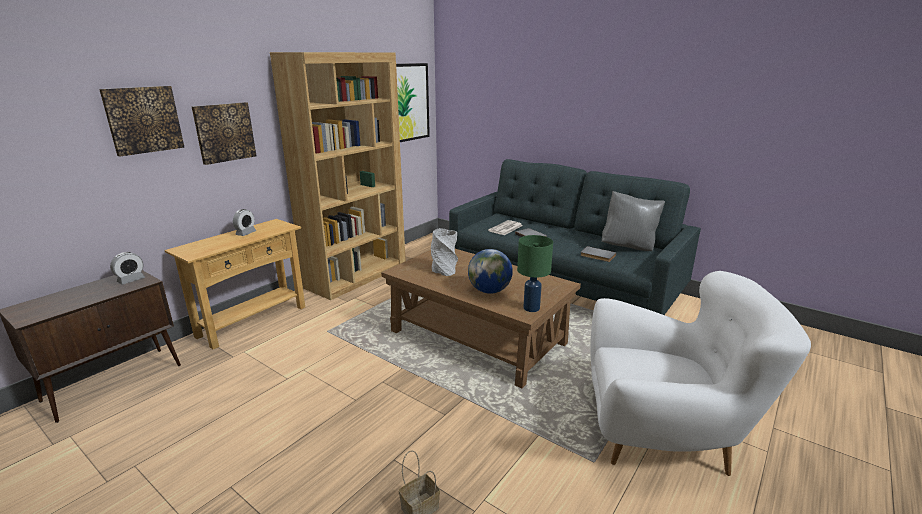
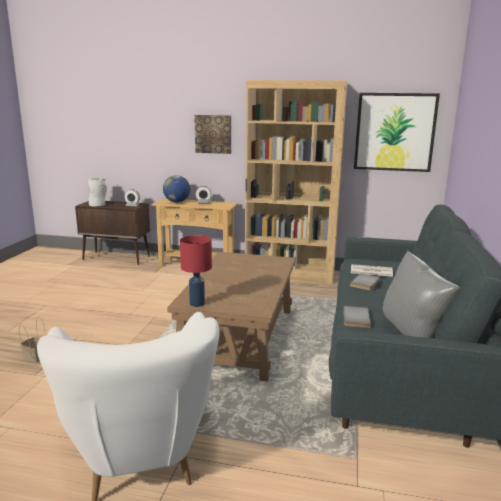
camera: 65 degrees right, 5 degrees down
picture [99,86,184,156] -> none
grey vase [431,228,458,276] -> grey vase moved to [88,178,107,207]
globe [468,249,513,294] -> globe moved to [163,175,190,203]
green table lamp [517,235,553,312] -> red table lamp [180,235,212,307]

